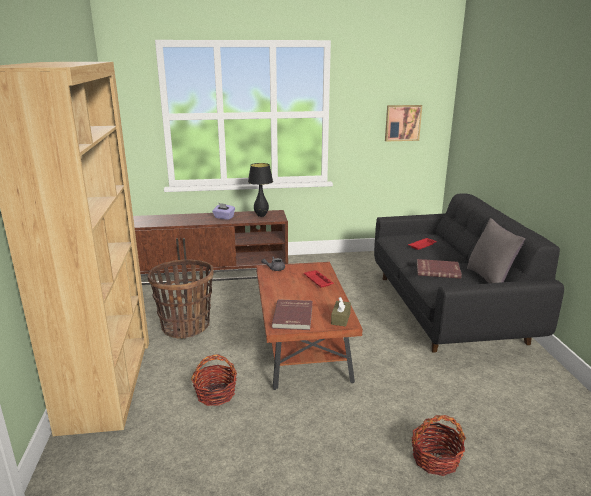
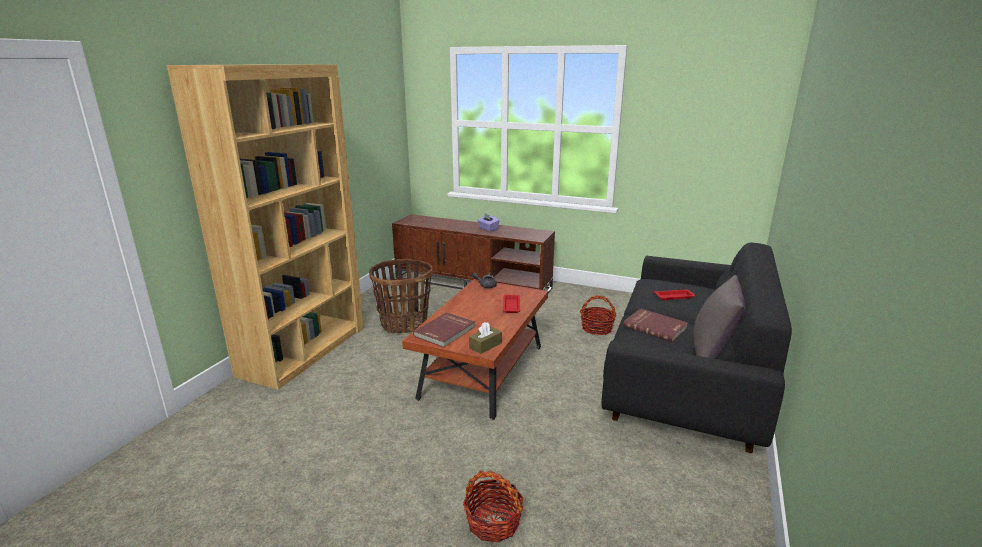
camera: 30 degrees right, 0 degrees up
basket [191,354,237,406] -> basket moved to [580,295,616,335]
black table lamp [248,163,273,217] -> none
picture [385,105,422,141] -> none

